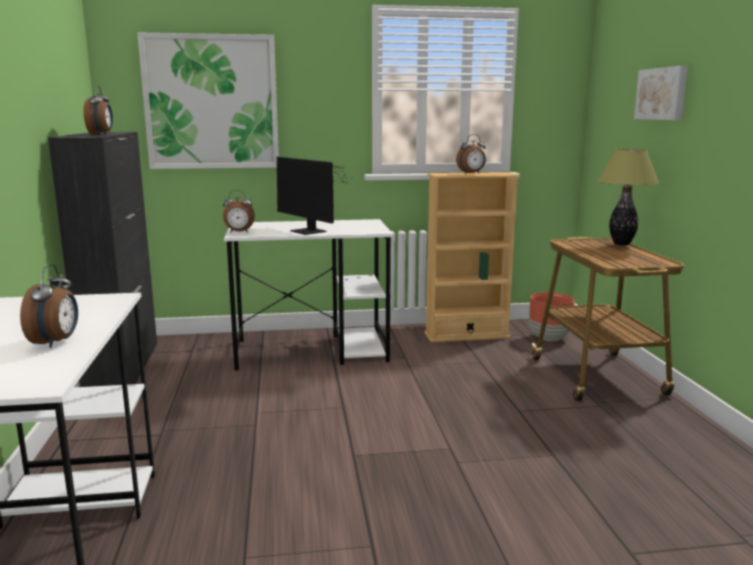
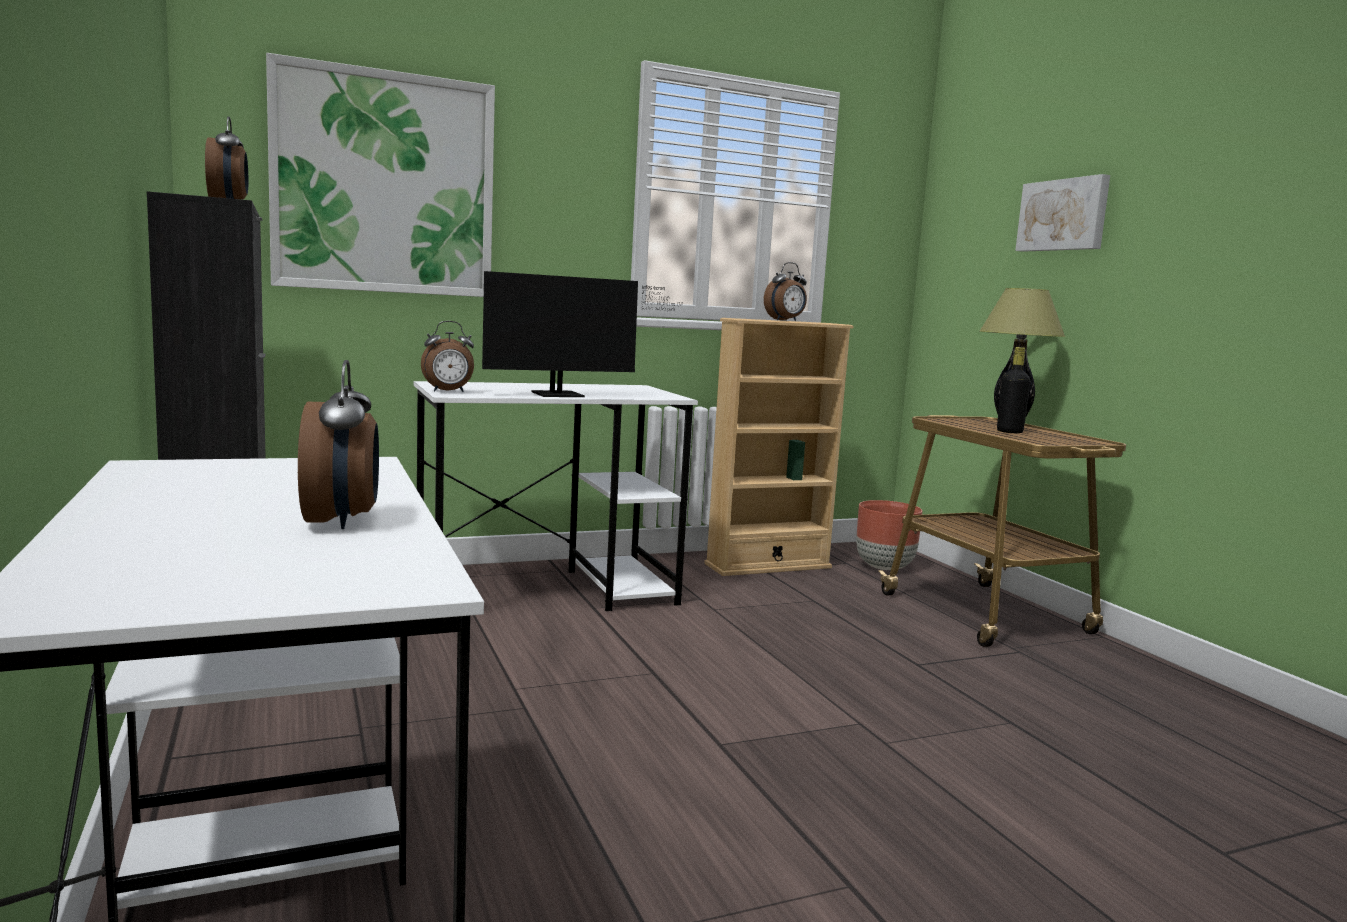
camera: 15 degrees left, 5 degrees down
monitor [277,157,352,235] -> monitor turned 60 degrees counterclockwise [482,271,683,397]
none -> black bottle [997,347,1031,433]

